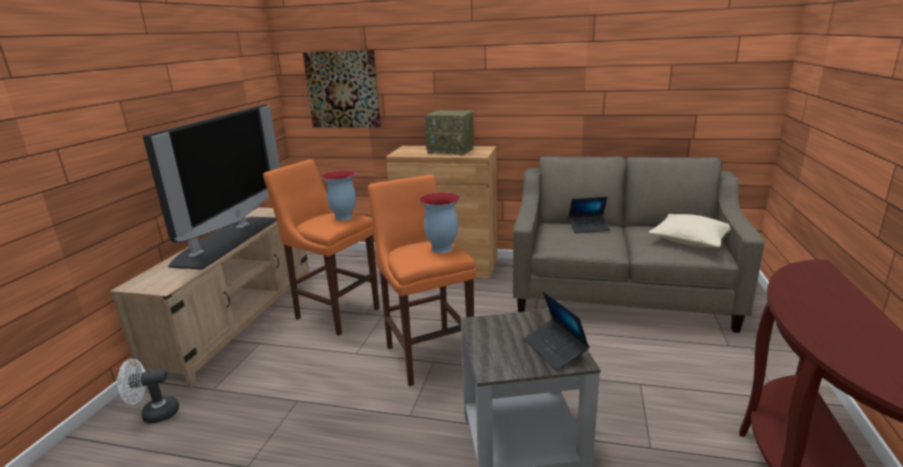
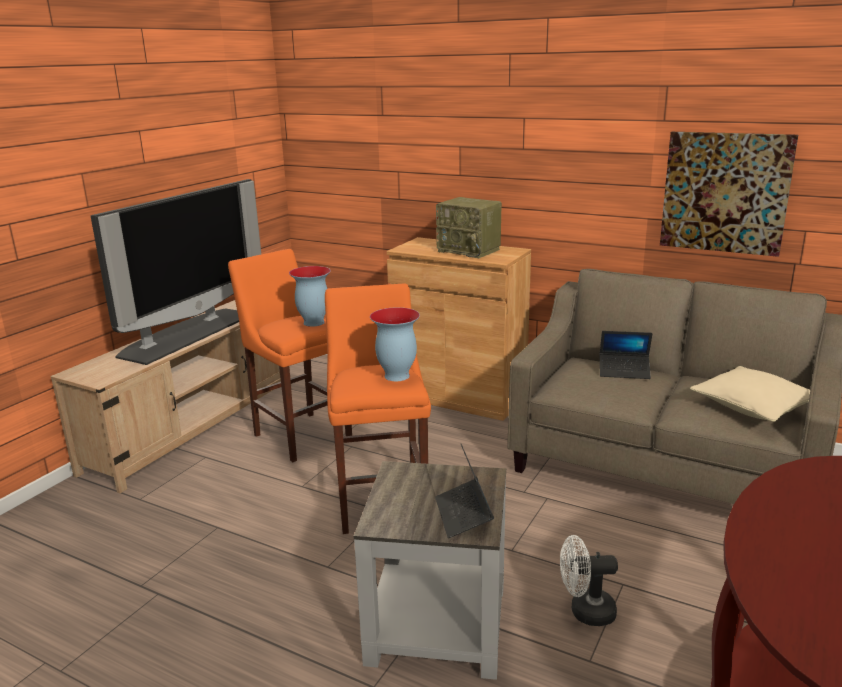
camera: 15 degrees right, 0 degrees up
white fan [117,359,179,424] -> white fan moved to [560,535,618,626]
picture [303,50,381,128] -> picture moved to [660,132,798,257]

